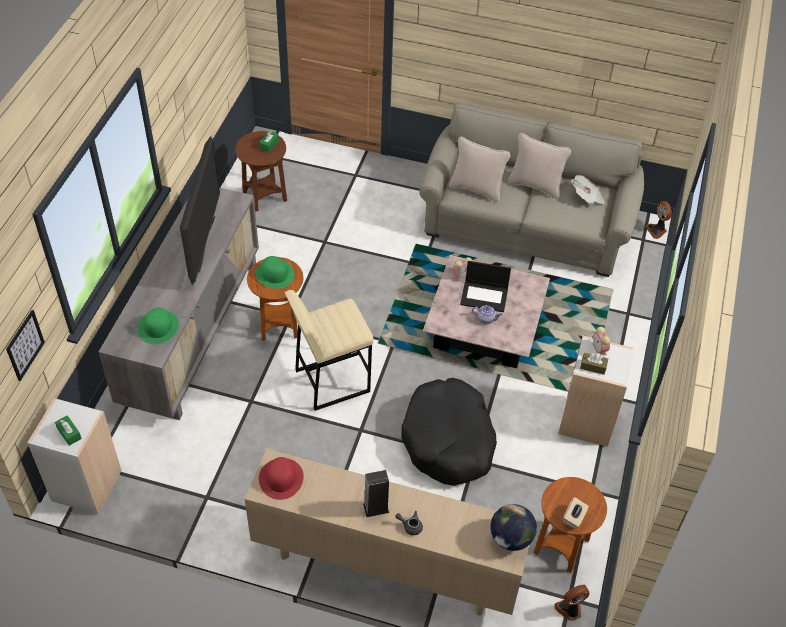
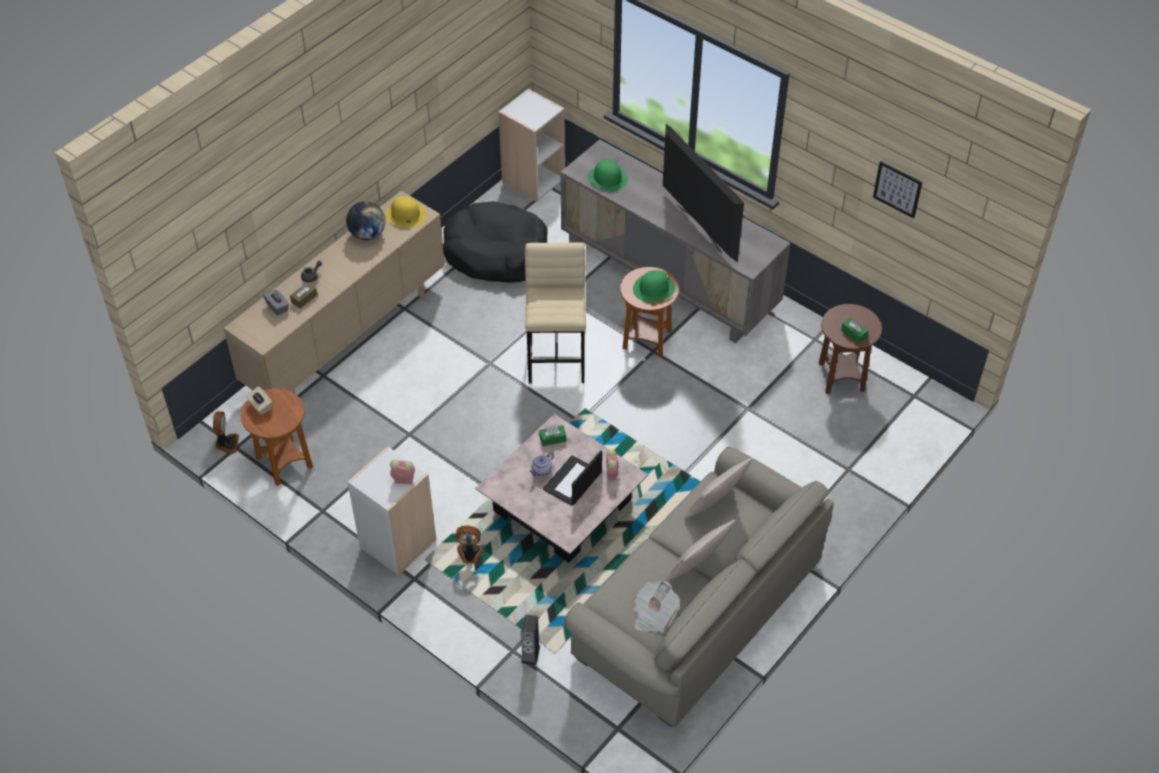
camera: 115 degrees right, 0 degrees up
picture [6,310,45,381] -> picture moved to [873,161,922,219]
green tissue box [55,415,82,446] -> green tissue box moved to [539,425,566,446]
television [180,136,220,285] -> television turned 150 degrees counterclockwise [663,124,744,262]
red hat [259,457,304,500] -> yellow hat [385,196,427,228]
speaker [363,470,389,517] -> speaker moved to [521,615,540,665]
black dog bed [401,378,497,486] -> black dog bed moved to [443,201,547,283]
globe [491,504,537,551] -> globe moved to [346,201,385,240]
brown tissue box [580,353,608,375] -> brown tissue box moved to [290,282,317,308]
fan [645,201,672,239] -> fan moved to [455,526,484,564]
none -> grey tissue box [263,290,289,316]

